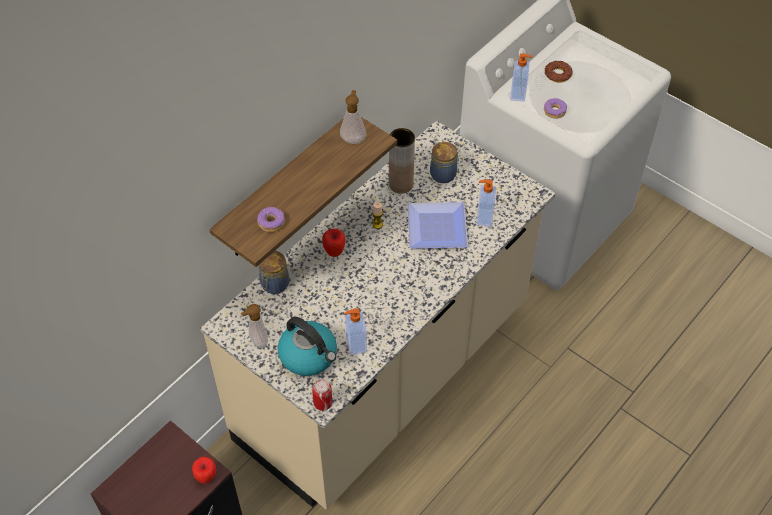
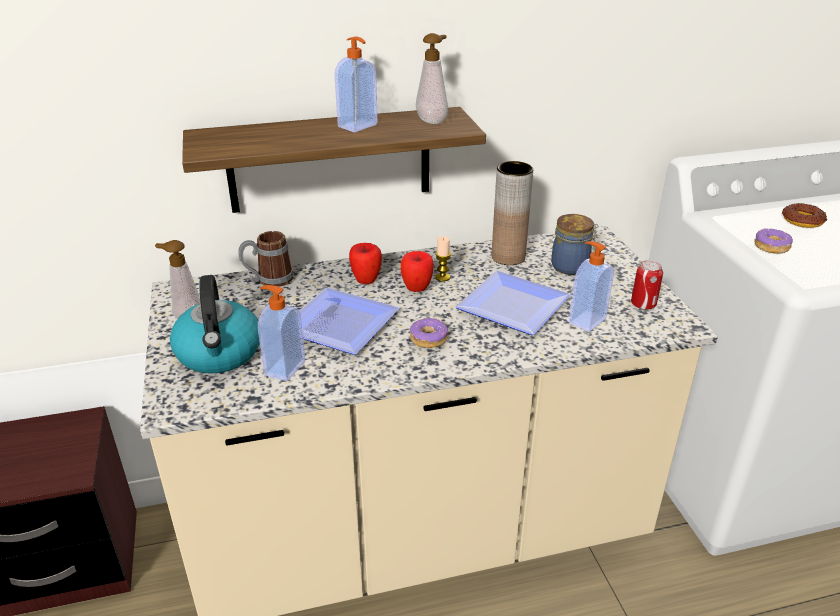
camera: 35 degrees right, 20 degrees down
apple [192,457,216,484] -> apple moved to [401,251,434,292]
donut [257,207,285,232] -> donut moved to [410,318,448,348]
jar [259,251,289,294] -> mug [238,231,294,287]
can [312,379,333,411] -> can moved to [631,260,663,310]
soap dispenser [510,54,533,102] -> soap dispenser moved to [334,36,378,132]
none -> plate [299,288,399,355]

